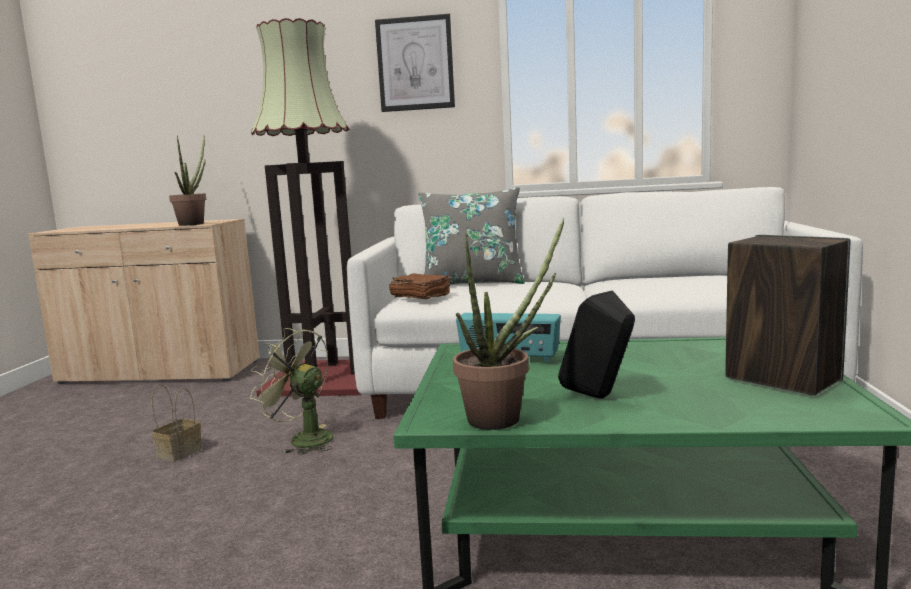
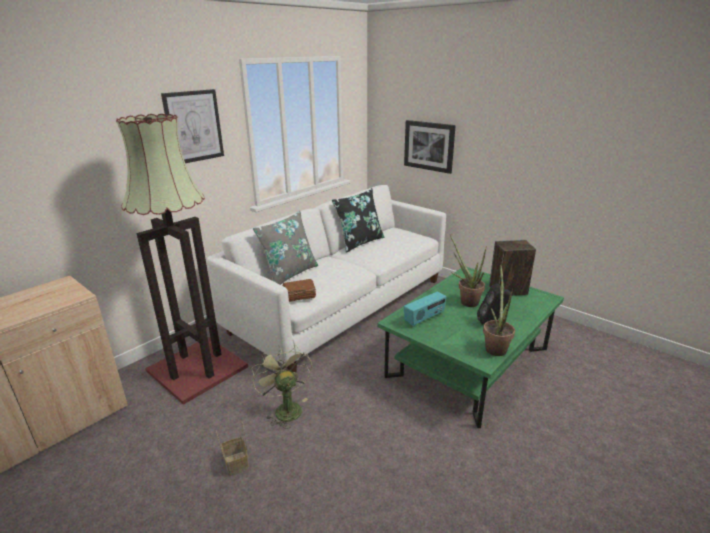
camera: 55 degrees left, 15 degrees up
potted plant [169,135,206,226] -> potted plant moved to [450,235,487,307]
green fan [250,328,334,455] -> green fan turned 90 degrees clockwise [251,345,312,429]
none -> black pillow [332,188,385,253]
none -> picture [404,120,456,174]

